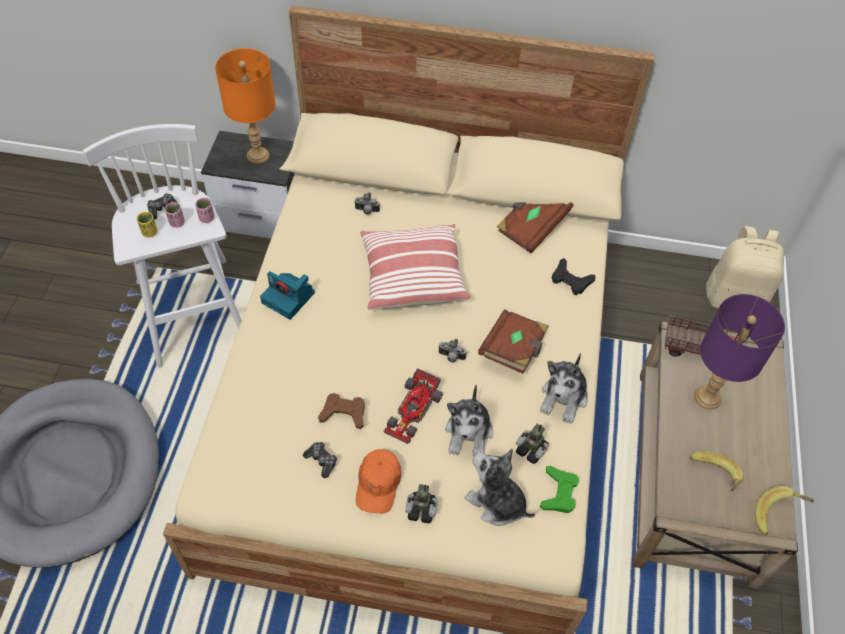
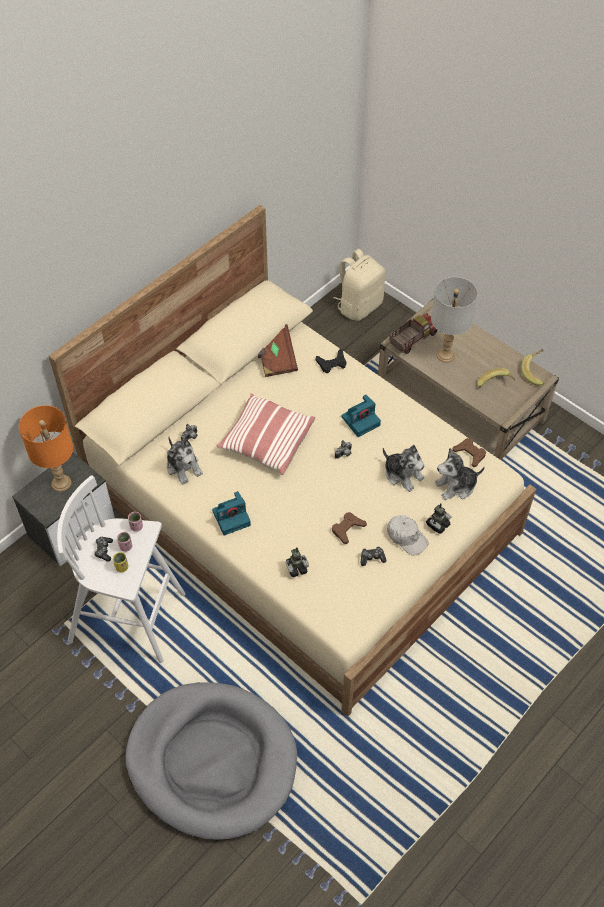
camera: 55 degrees left, 0 degrees up
orange cap [356,449,401,514] -> white cap [387,515,429,556]
toy car [384,368,443,444] -> none
brown book [478,309,548,374] -> camera [342,395,381,437]
toy robot [516,424,549,464] -> toy robot moved to [286,547,309,577]
plush toy [540,353,588,424] -> plush toy moved to [167,437,203,485]
green game controller [540,466,579,513] -> brown game controller [452,438,486,467]
purple table lamp [694,294,785,410] -> grey table lamp [431,277,478,363]

